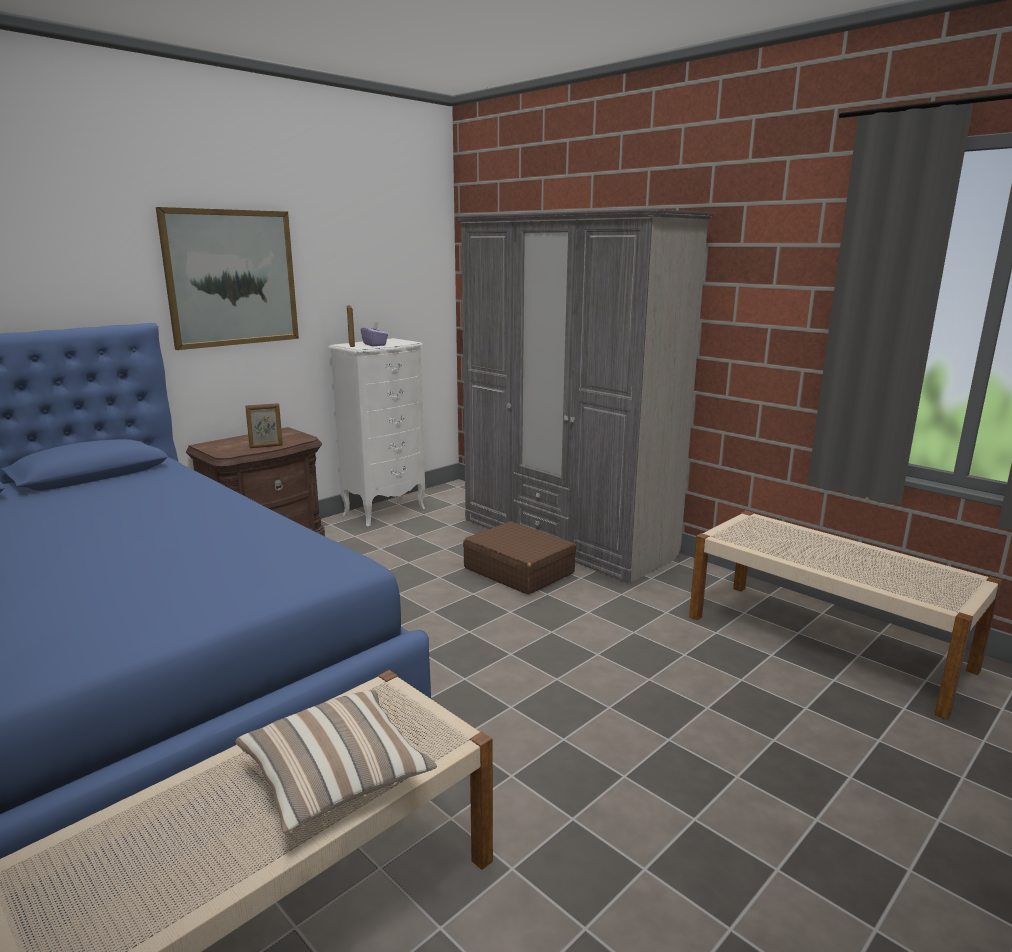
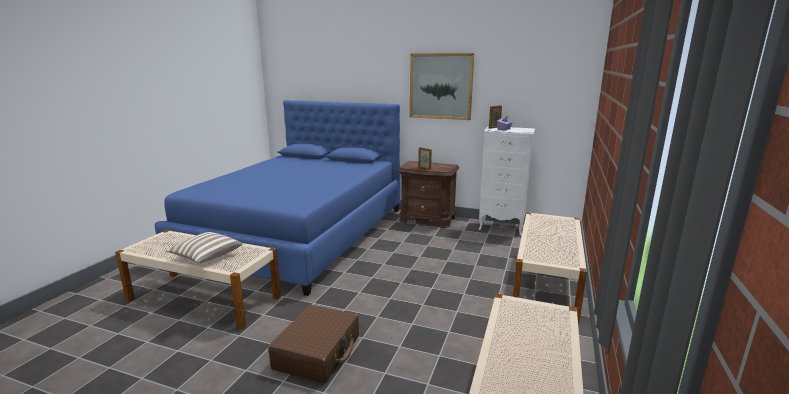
camera: 65 degrees right, 0 degrees up
grey wardrobe [456,209,714,583] -> beige bench [513,212,587,325]
brown suitcase [463,521,576,594] -> brown suitcase moved to [268,305,359,383]

